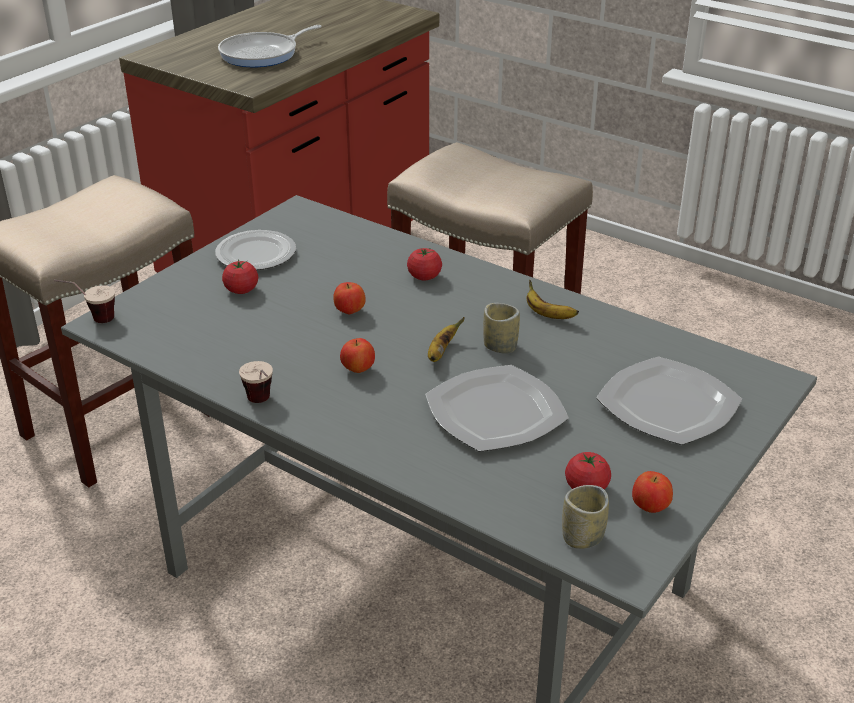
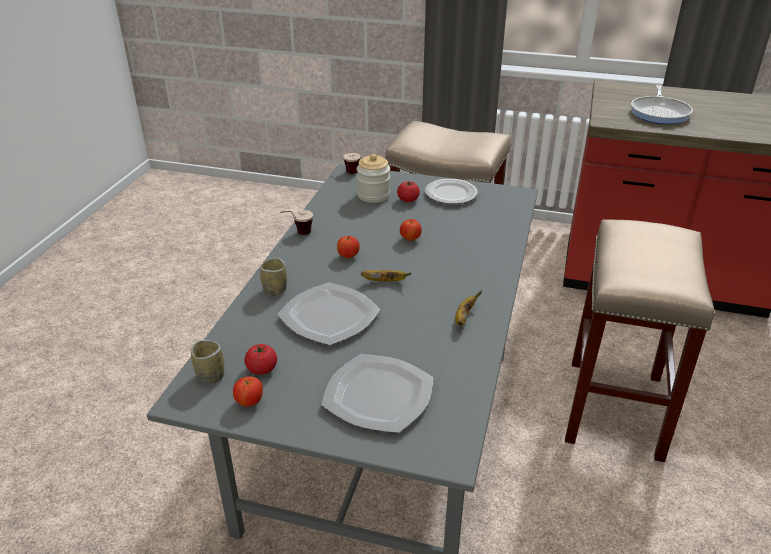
camera: 70 degrees right, 0 degrees up
frying pan [218,25,322,67] -> frying pan turned 105 degrees counterclockwise [631,85,693,124]
tomato [407,248,442,280] -> none
cup [483,303,520,354] -> cup moved to [260,258,287,297]
none -> jar [357,154,390,203]

